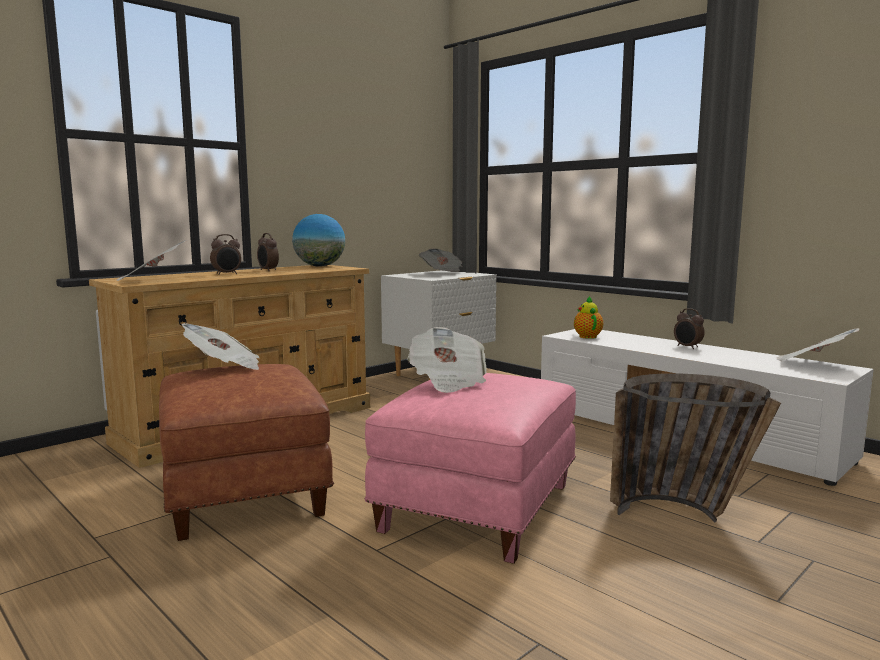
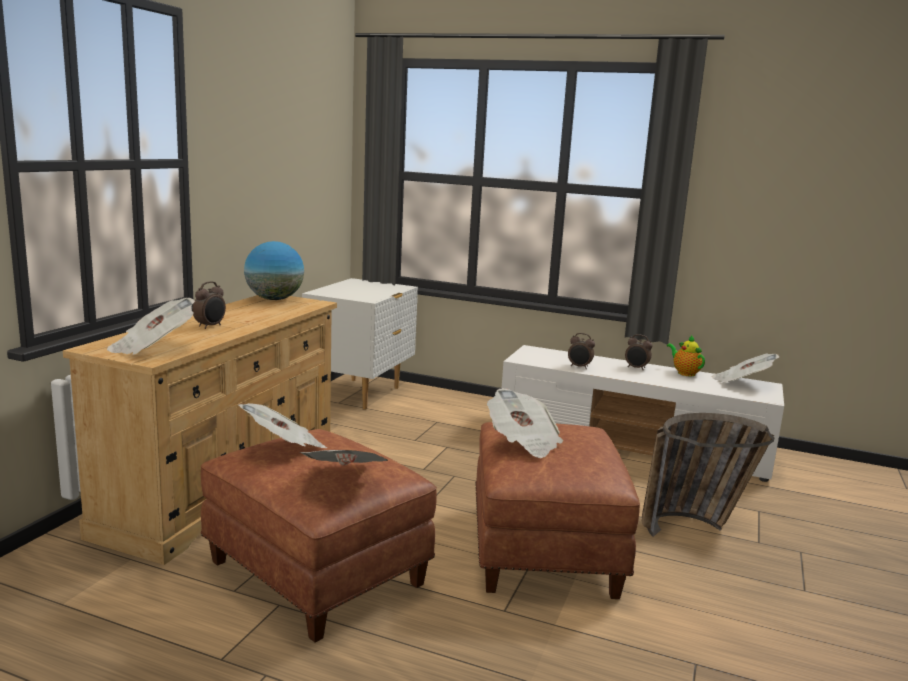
camera: 25 degrees left, 5 degrees up
alarm clock [257,233,279,271] -> alarm clock moved to [568,333,595,369]
pink ottoman [364,373,576,564] -> brown ottoman [475,422,640,599]
newspaper [419,249,463,272] -> newspaper moved to [298,450,388,466]
teapot [574,296,603,339] -> teapot moved to [667,335,705,377]

